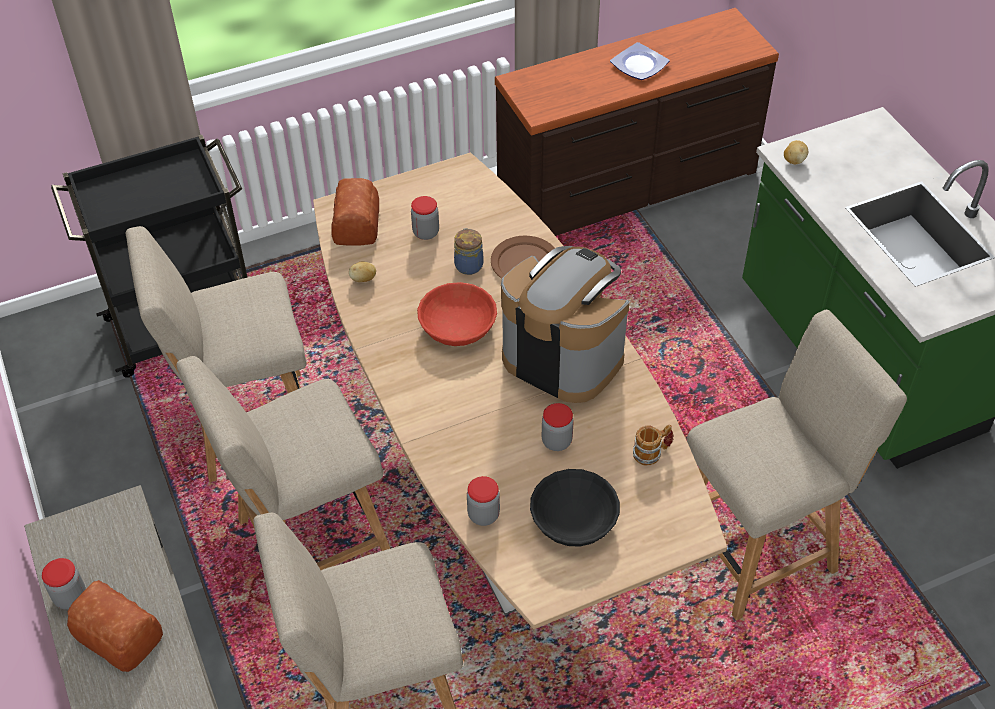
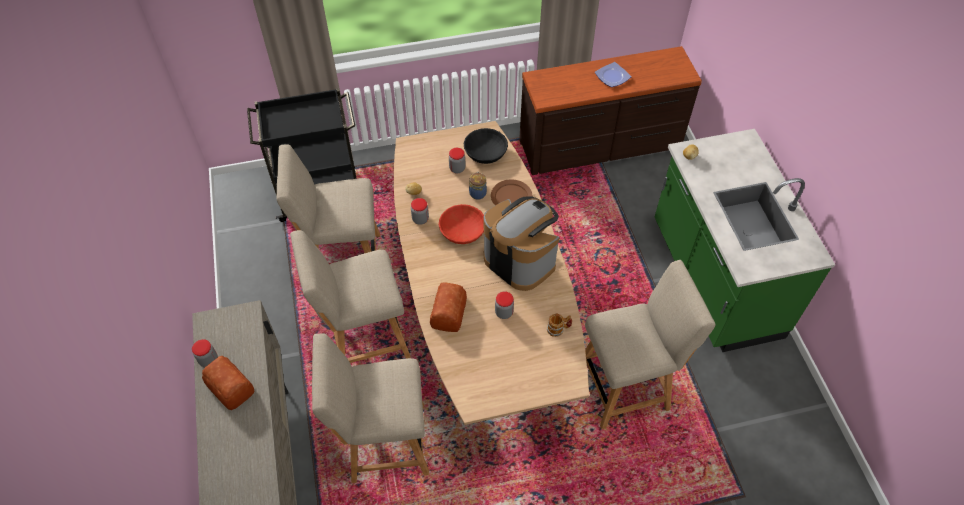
camera: 10 degrees right, 5 degrees up
bread [331,178,379,246] -> bread moved to [430,282,467,332]
jar [467,476,500,526] -> jar moved to [411,198,429,225]
black bowl [530,469,620,547] -> black bowl moved to [464,128,508,164]

